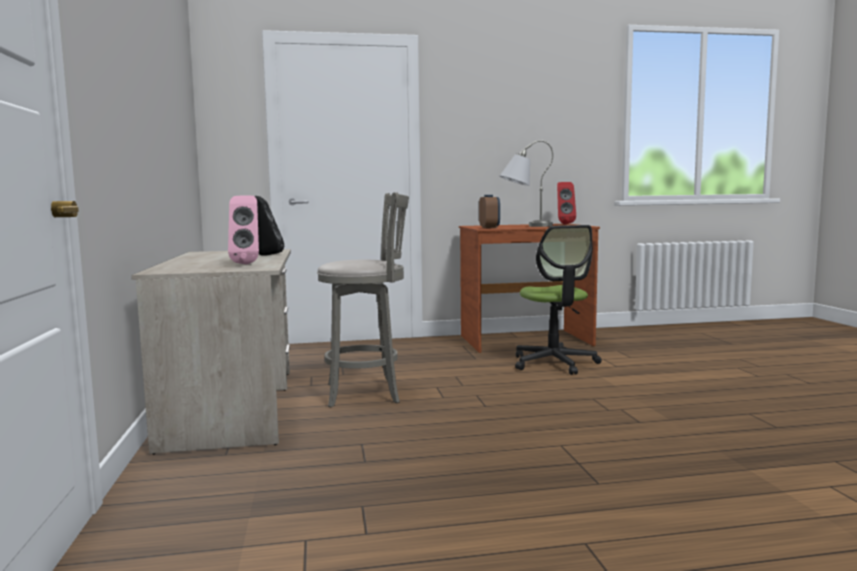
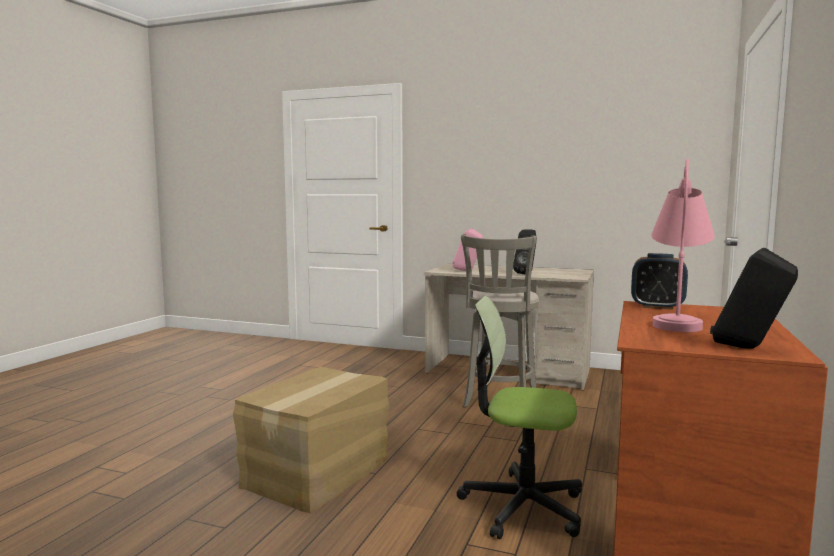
camera: 120 degrees right, 0 degrees up
grey table lamp [500,140,553,227] -> pink table lamp [651,159,715,332]
red speaker [557,182,576,225] -> black speaker [710,248,798,349]
none -> cardboard box [233,367,389,513]

